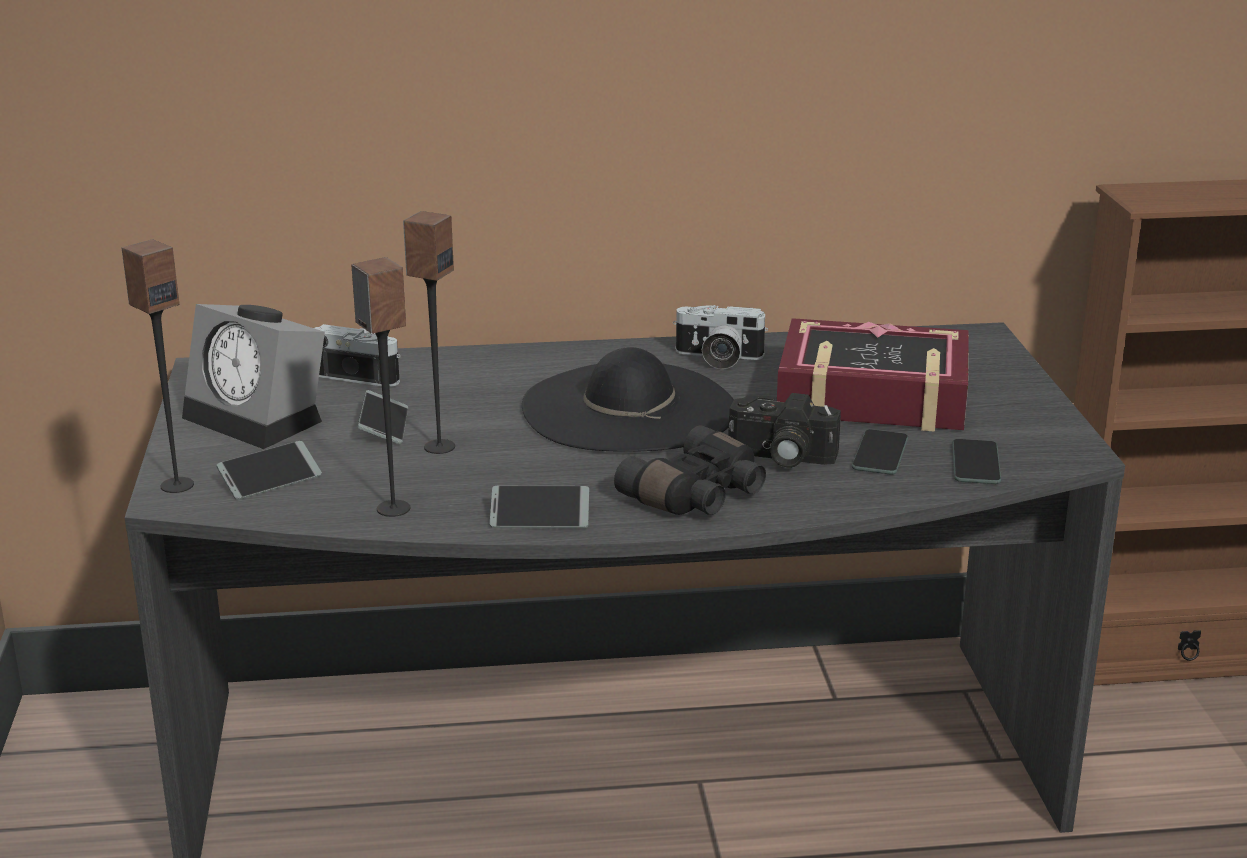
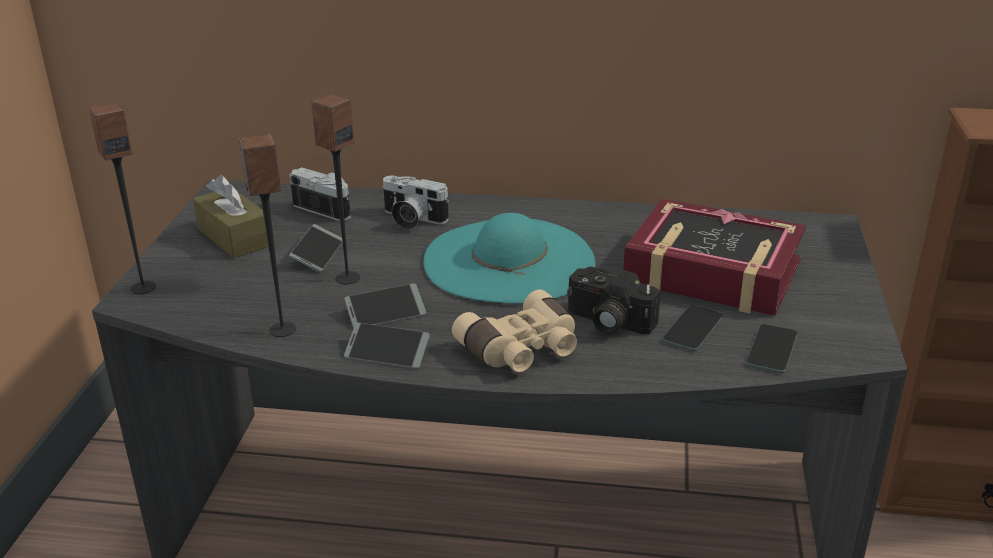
camera: 15 degrees right, 5 degrees up
alarm clock [182,304,325,449] -> brown tissue box [193,175,269,258]
phone [216,441,322,500] -> phone moved to [344,283,426,328]
black hat [522,347,734,451] -> turquoise hat [424,213,595,303]
black binoculars [614,425,766,515] -> beige binoculars [452,290,577,372]
camera [673,305,768,369] -> camera moved to [382,176,449,230]

